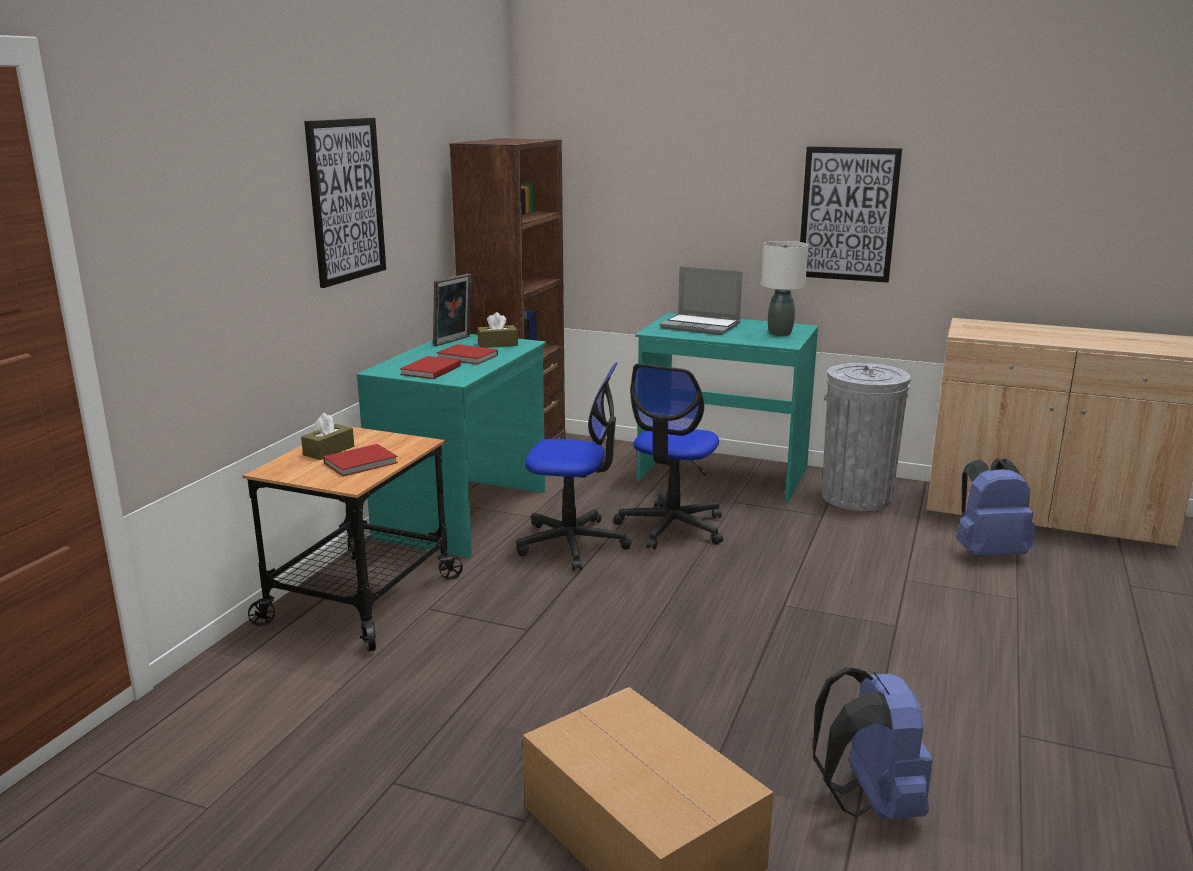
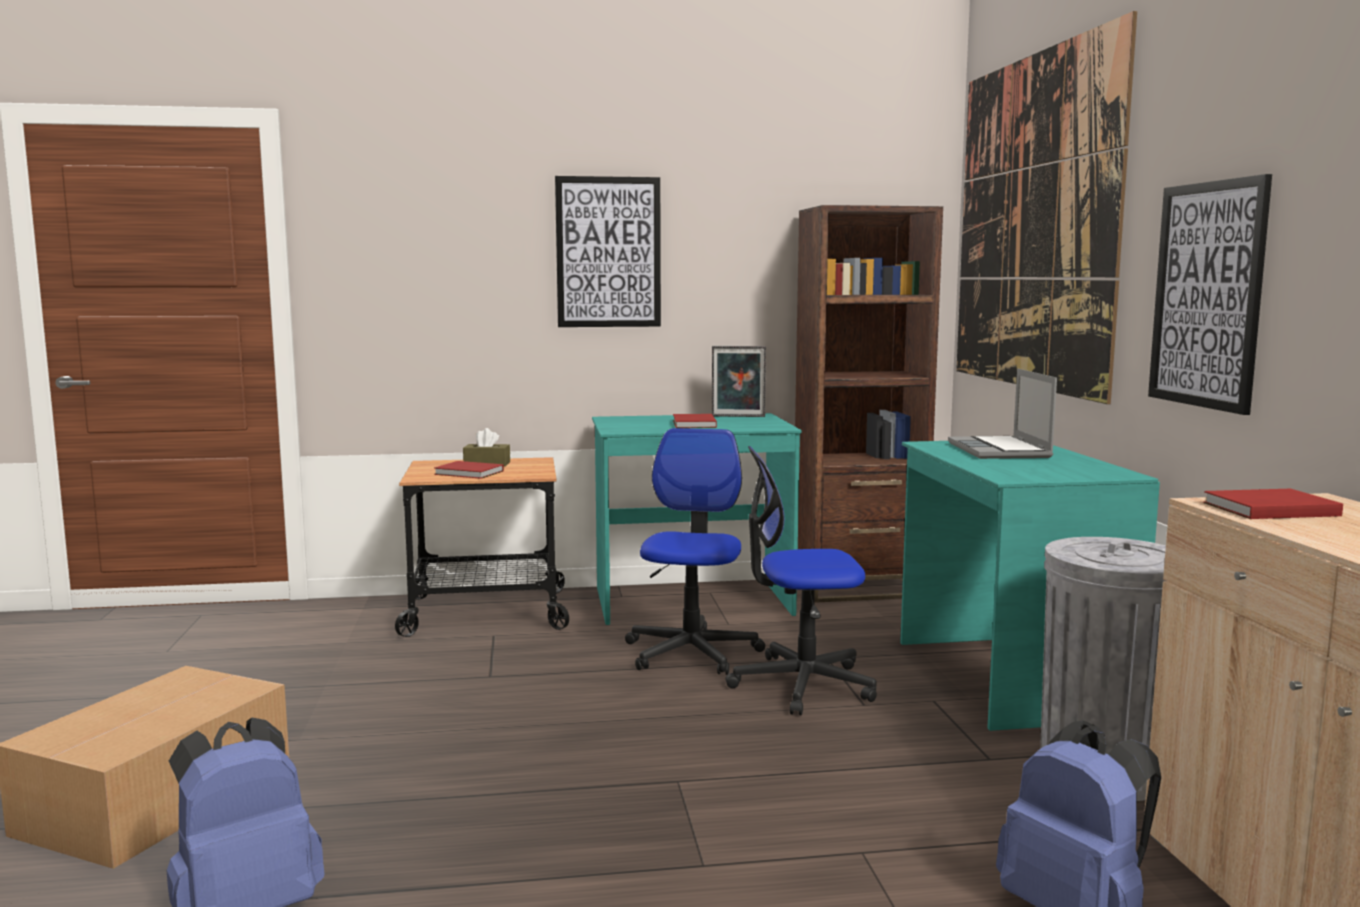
camera: 60 degrees right, 10 degrees down
red book [400,356,461,379] -> red book moved to [1203,489,1343,519]
brown tissue box [477,312,518,348] -> none
office chair [516,362,632,571] -> office chair turned 150 degrees counterclockwise [625,428,765,675]
white table lamp [761,241,808,336] -> none
none -> picture [956,11,1137,404]

